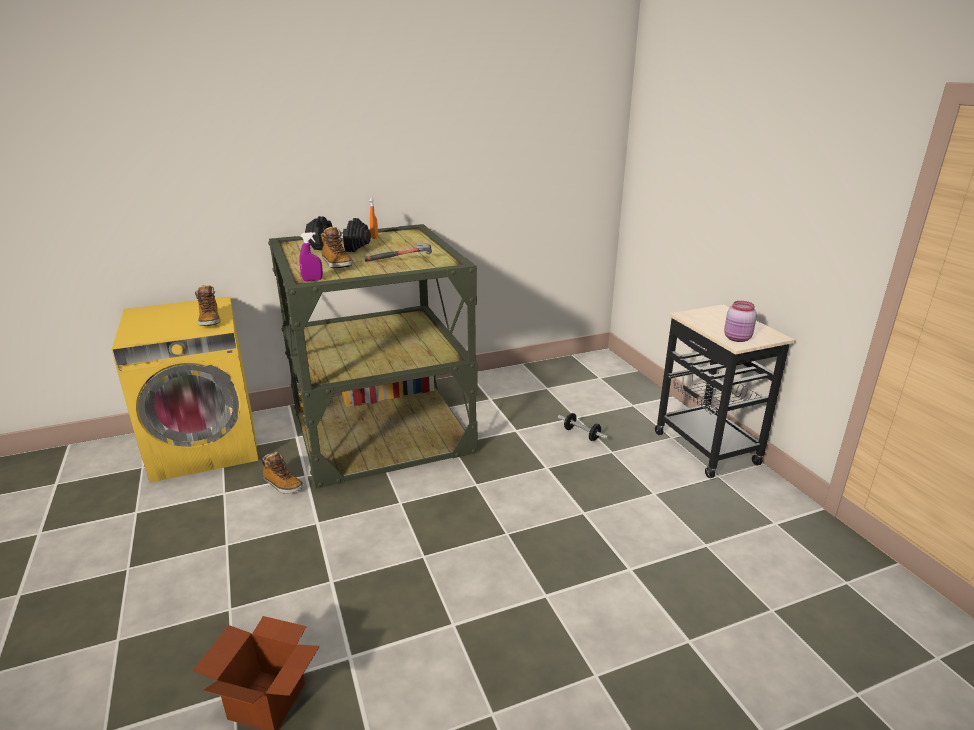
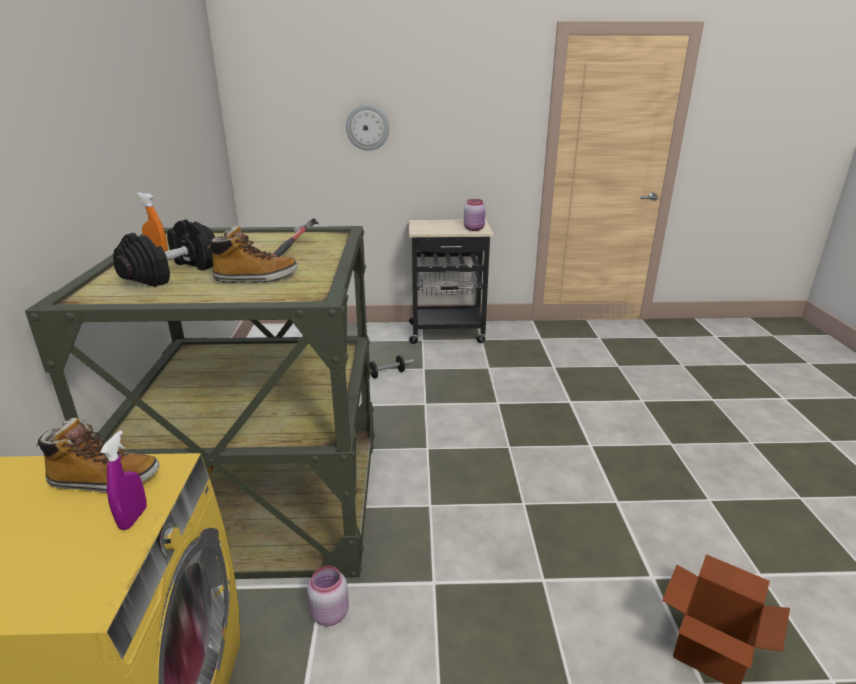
camera: 70 degrees left, 0 degrees up
boot [262,452,303,494] -> pink jar [307,566,349,626]
purple spray bottle [299,232,323,281] -> purple spray bottle moved to [100,430,147,530]
none -> wall clock [346,105,389,151]

